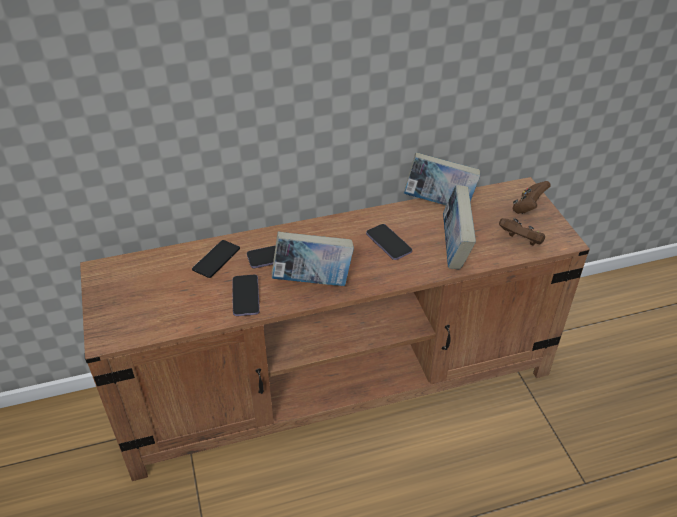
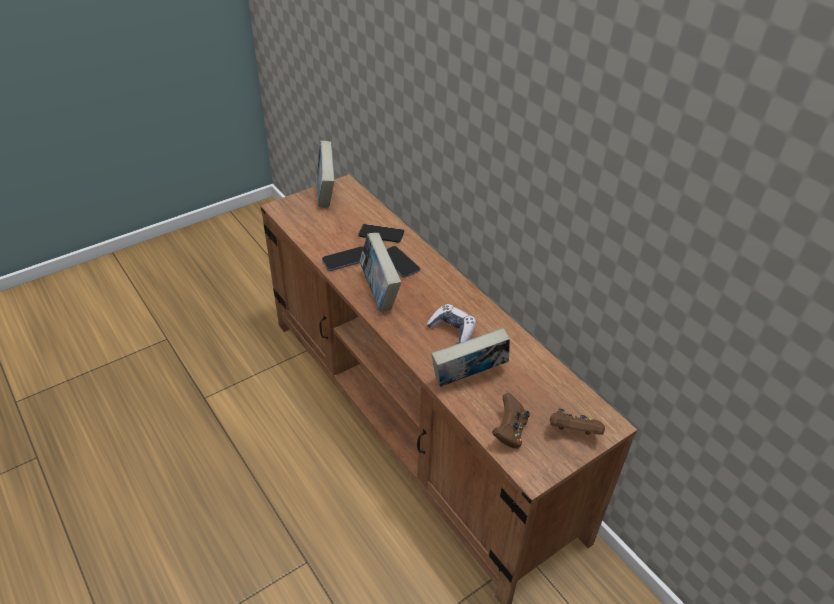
camera: 70 degrees right, 0 degrees up
phone [366,224,412,260] -> game controller [427,304,476,343]
book [404,152,480,206] -> book moved to [317,141,334,208]

